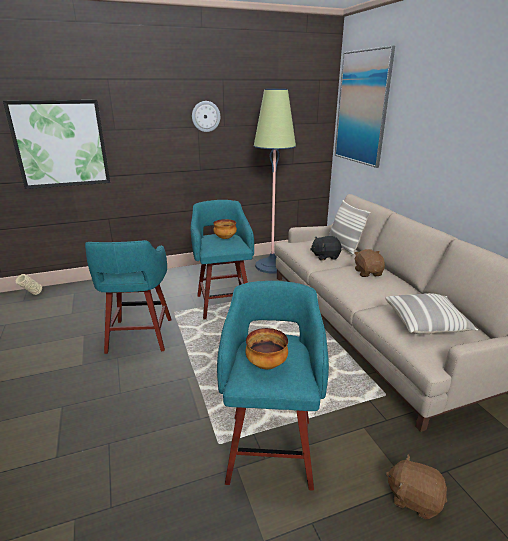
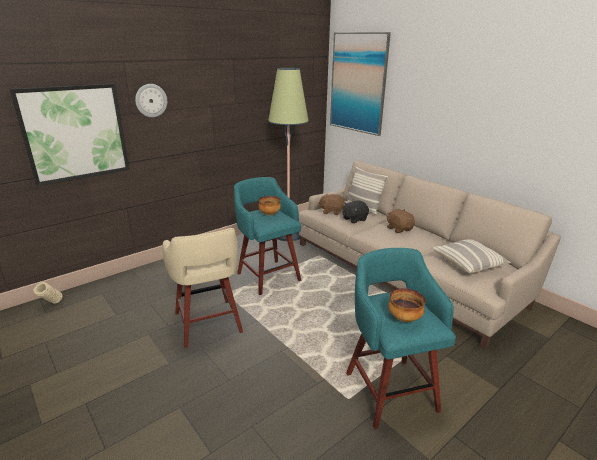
camera: 20 degrees left, 0 degrees up
turquoise stool [85,240,171,354] -> beige stool [163,228,243,348]
wall clock [192,101,220,132] -> wall clock moved to [135,84,167,117]
brown plush toy [385,454,447,519] -> brown plush toy moved to [318,194,344,215]

